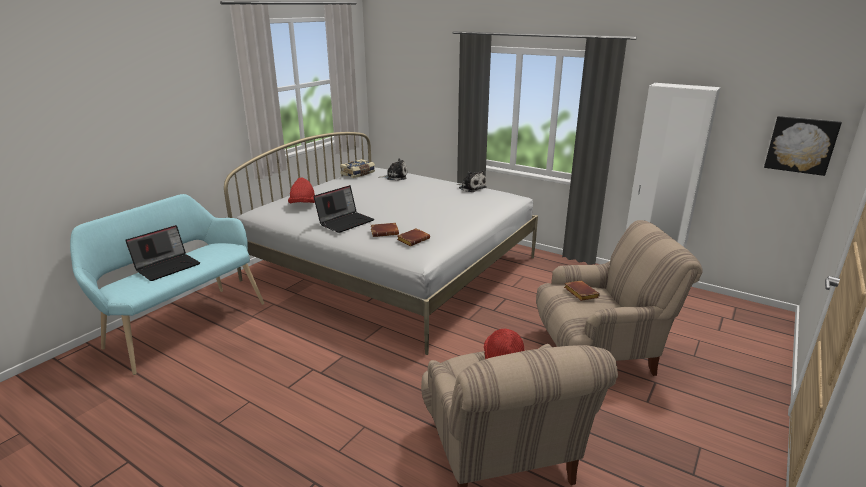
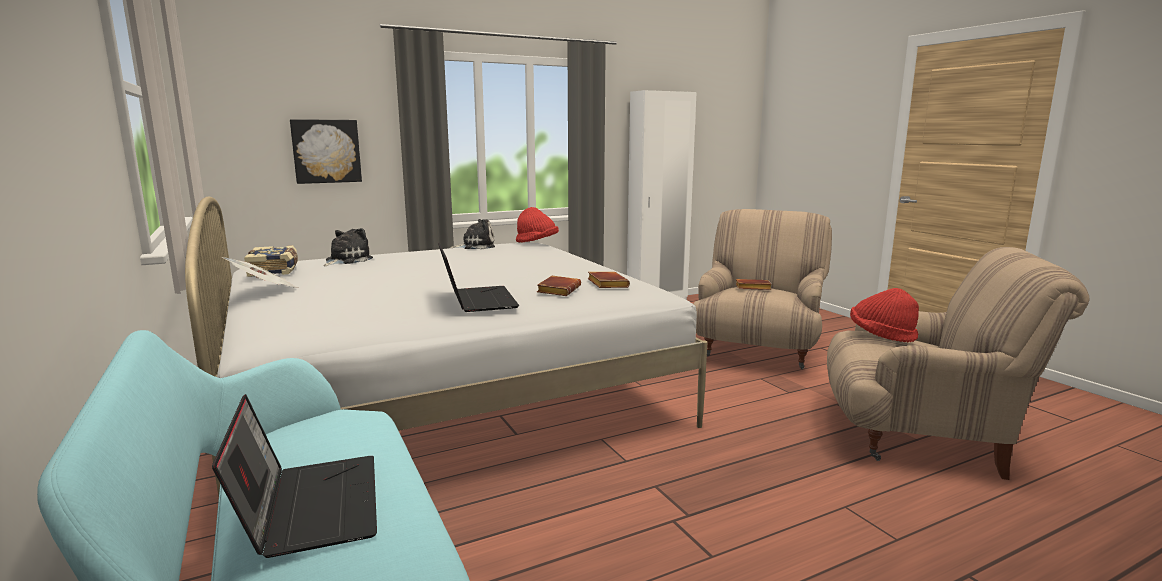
camera: 60 degrees left, 10 degrees down
red hat [288,178,315,203] -> red hat moved to [516,207,559,242]
picture [764,116,842,176] -> picture moved to [290,119,362,184]
none -> newspaper [221,257,298,288]

